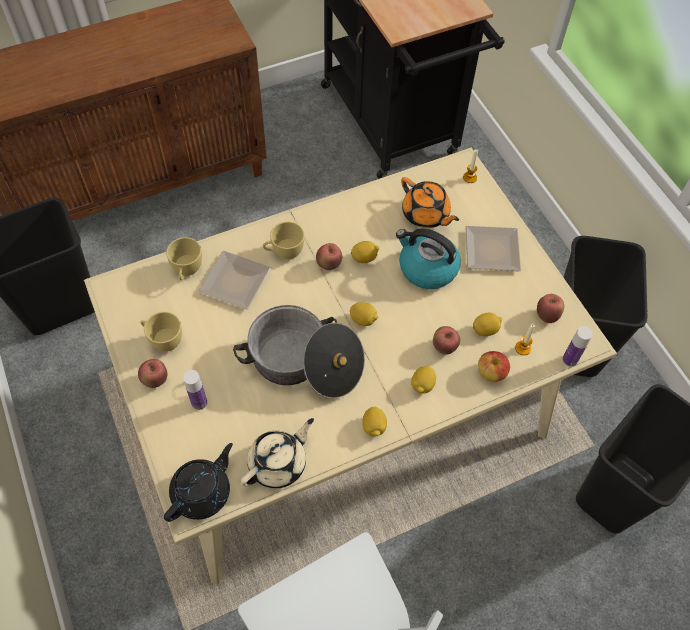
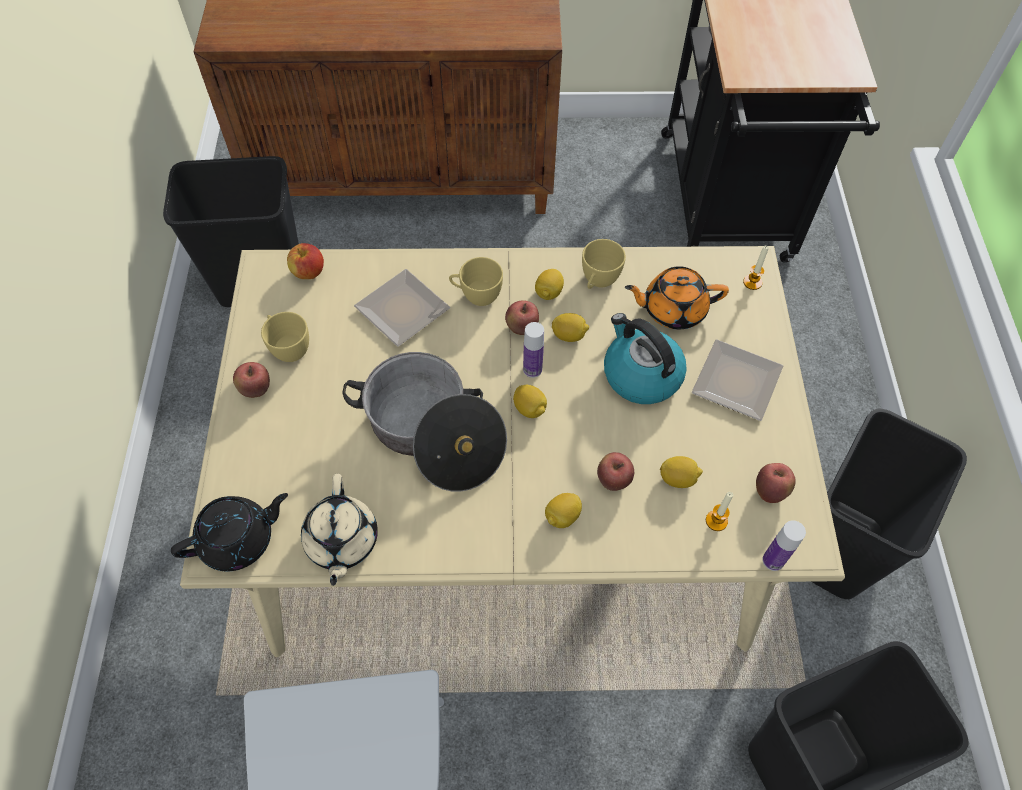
camera: 25 degrees right, 0 degrees up
yellow cup [166,237,202,280] -> yellow cup moved to [582,239,626,289]
bottle [183,370,207,410] -> bottle moved to [523,322,544,378]
beige teapot [240,418,314,488] -> beige teapot turned 105 degrees clockwise [301,474,378,586]
lemon [362,406,387,436] -> lemon moved to [535,269,564,300]
orange teapot [401,177,459,228] -> orange teapot turned 105 degrees clockwise [625,266,729,329]
apple [478,351,510,382] -> apple moved to [287,243,324,279]

